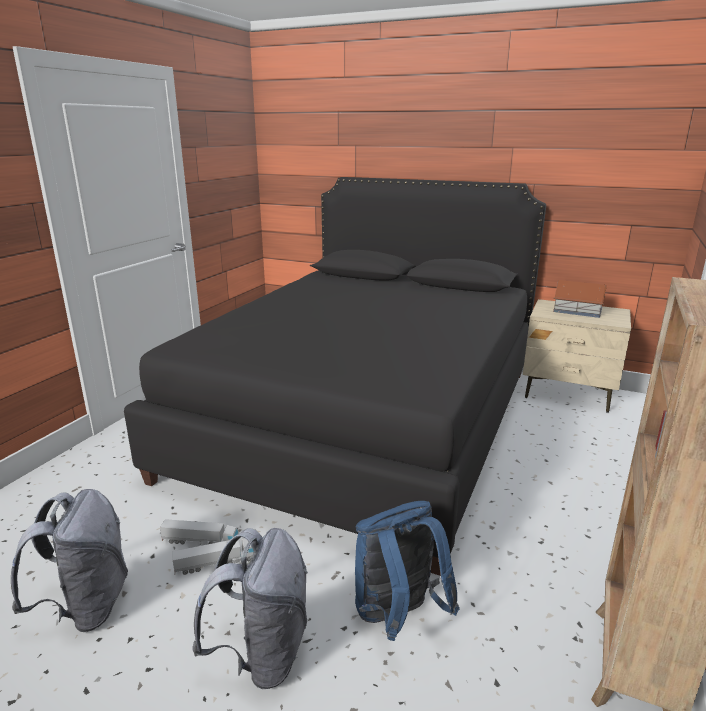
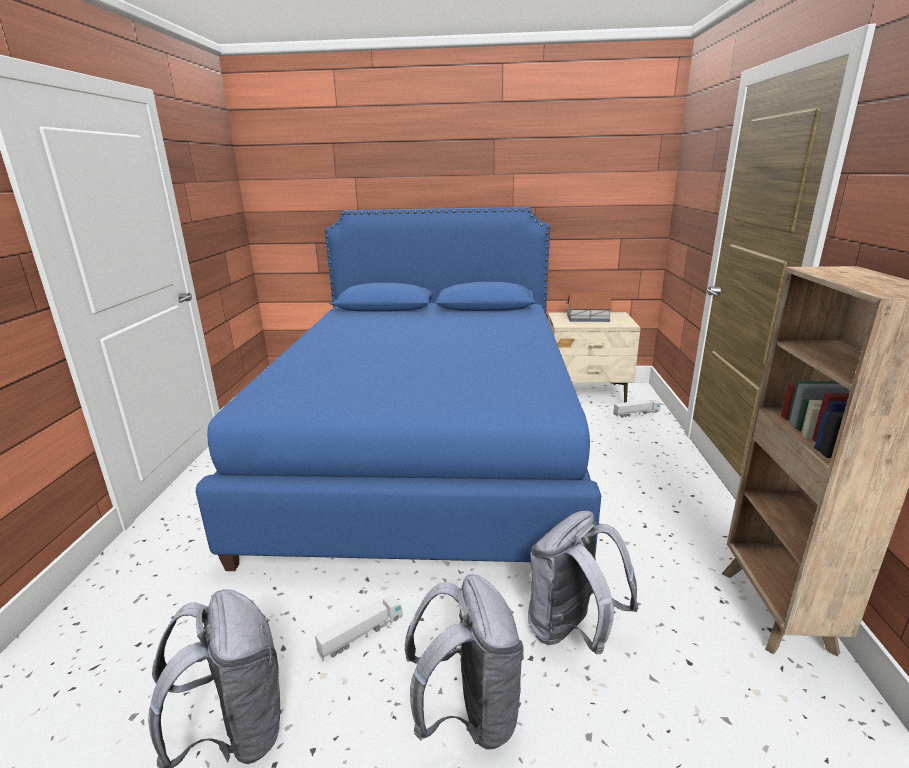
camera: 20 degrees left, 0 degrees up
black bed [124,177,546,576] -> blue bed [196,207,601,571]
toy truck [160,519,239,545] -> toy truck moved to [613,399,660,418]
blue backpack [355,501,460,641] -> grey backpack [528,511,638,654]

